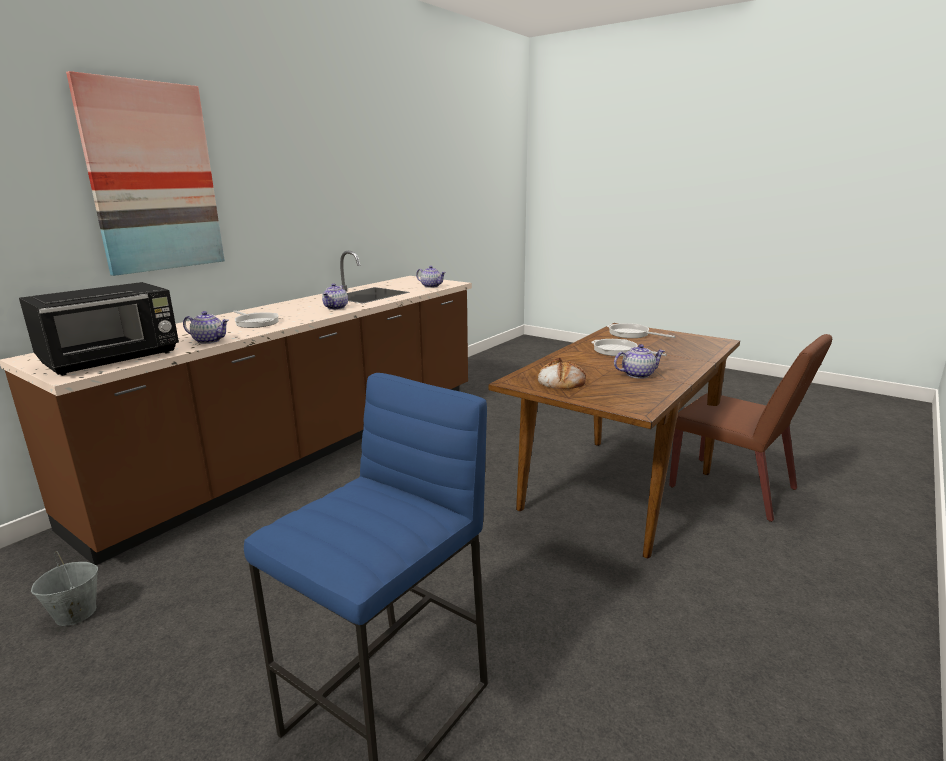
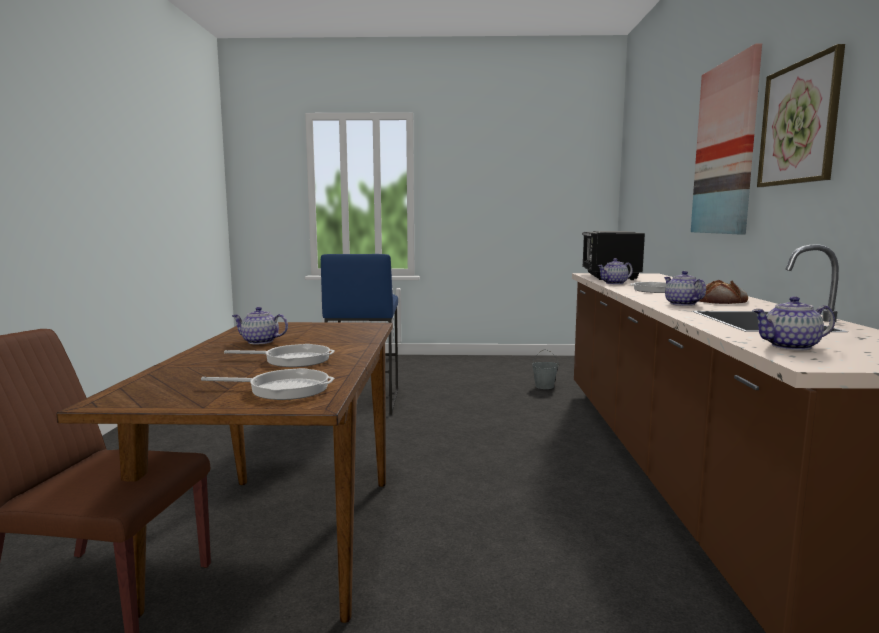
camera: 145 degrees right, 10 degrees down
bread [538,357,586,389] -> bread moved to [699,280,748,304]
teapot [614,344,665,379] -> teapot turned 60 degrees clockwise [232,307,288,344]
none -> picture [757,44,845,187]

